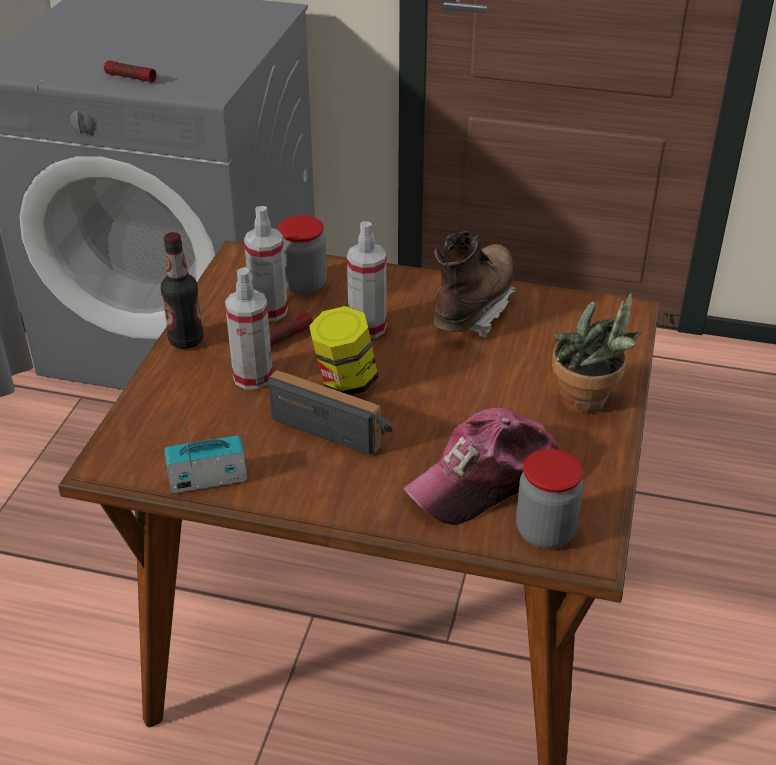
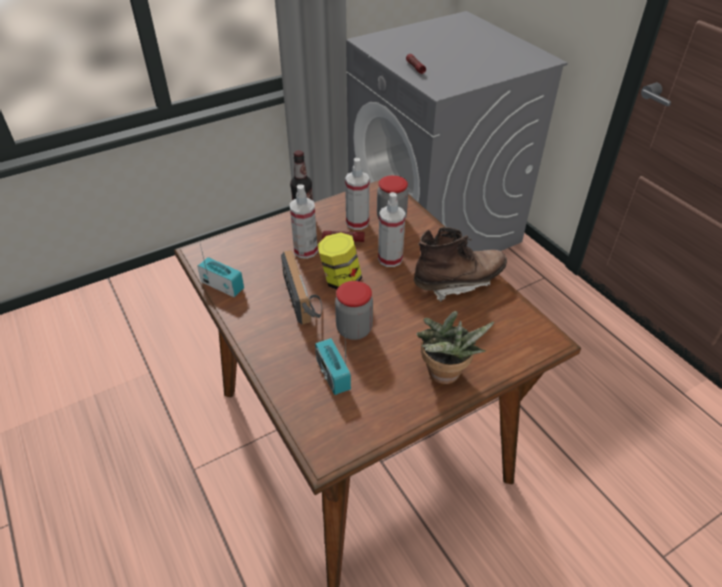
camera: 45 degrees right, 5 degrees up
cap [404,408,559,525] -> radio [315,338,351,395]
jar [516,449,584,549] -> jar moved to [335,281,373,340]

